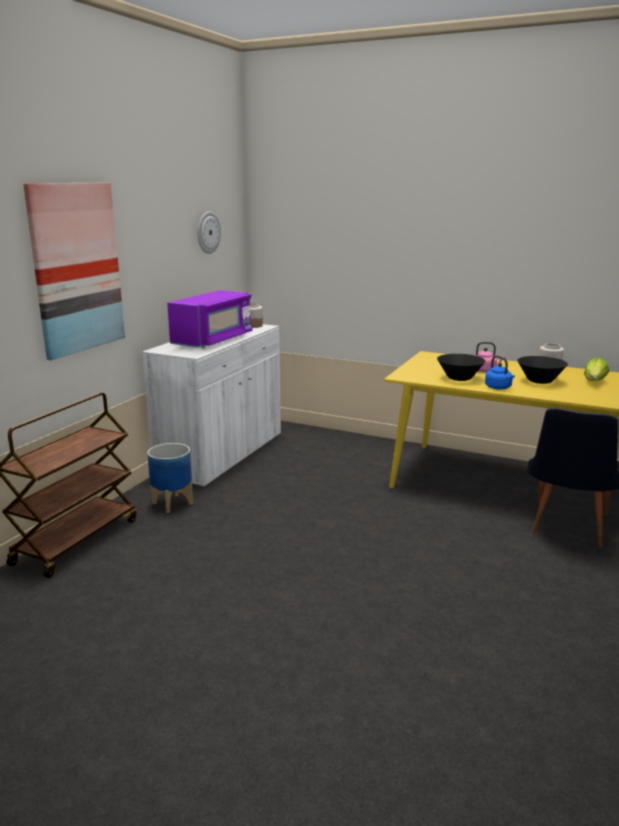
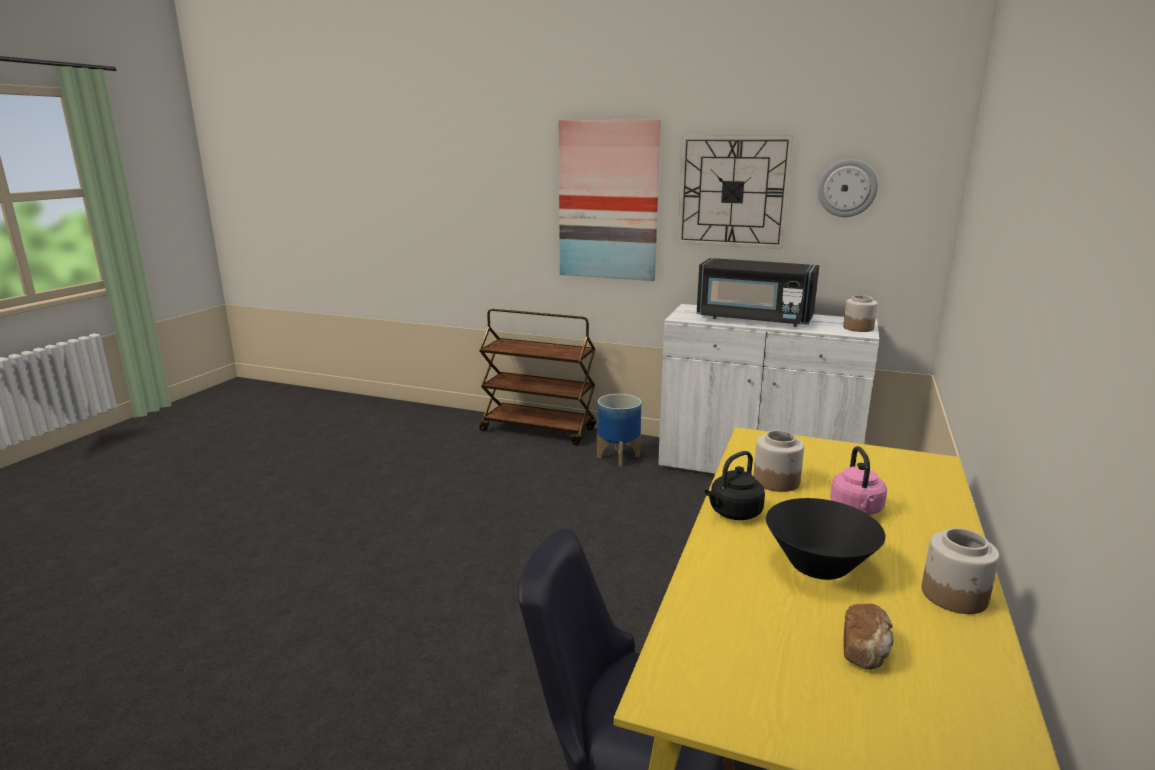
camera: 85 degrees right, 0 degrees up
purple microwave [167,290,252,348] -> black microwave [697,258,819,327]
black bowl [437,354,485,381] -> jar [753,430,804,492]
blue kettle [485,355,515,390] -> black kettle [705,451,765,520]
lettuce [584,358,609,381] -> bread [843,604,893,670]
none -> wall clock [677,136,794,249]

